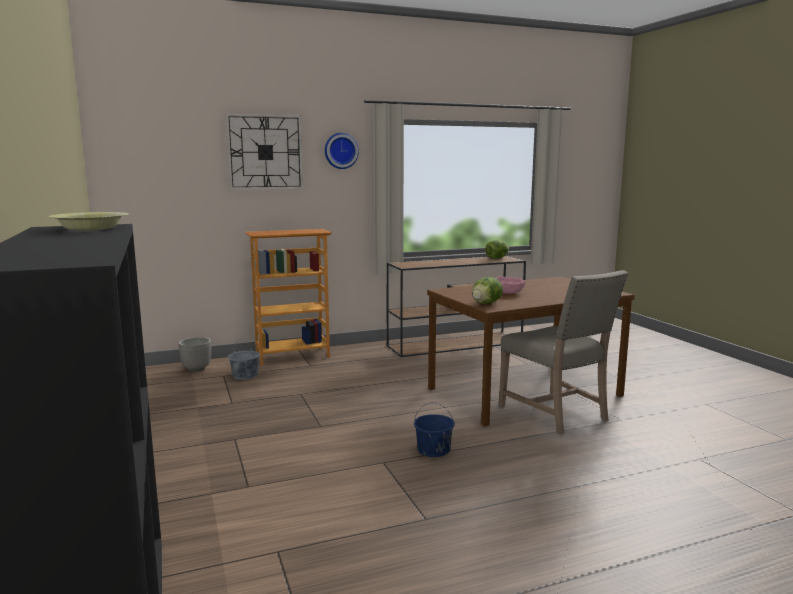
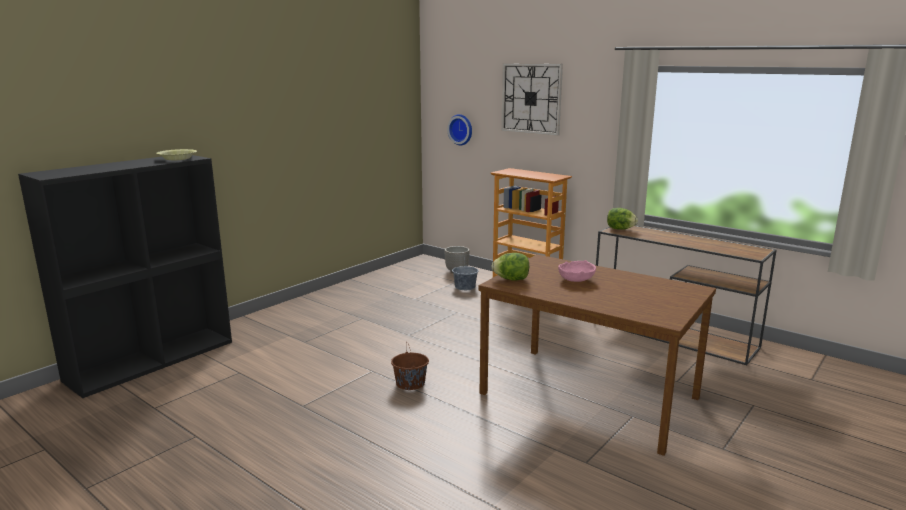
camera: 60 degrees right, 5 degrees up
wall clock [325,133,359,169] -> wall clock moved to [447,114,472,146]
blue bucket [414,402,455,457] -> brown bucket [391,342,429,390]
lettuce [485,240,509,259] -> lettuce moved to [607,208,638,230]
beige chair [499,270,628,434] -> none

